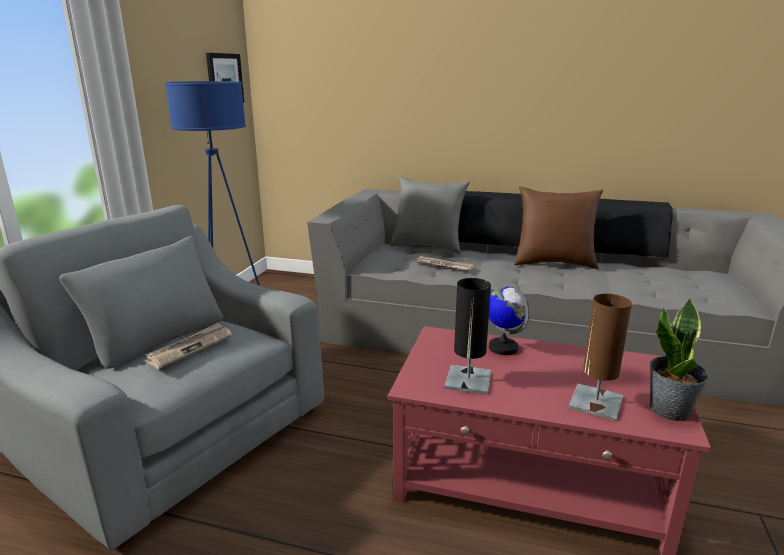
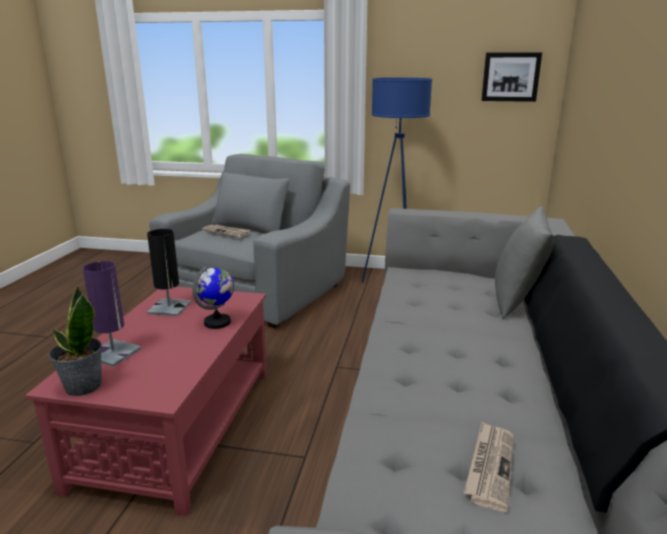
camera: 85 degrees right, 0 degrees up
newspaper [417,256,475,271] -> newspaper moved to [464,422,514,512]
brown pillow [514,186,603,269] -> none
brown table lamp [568,294,632,421] -> purple table lamp [83,261,141,367]

